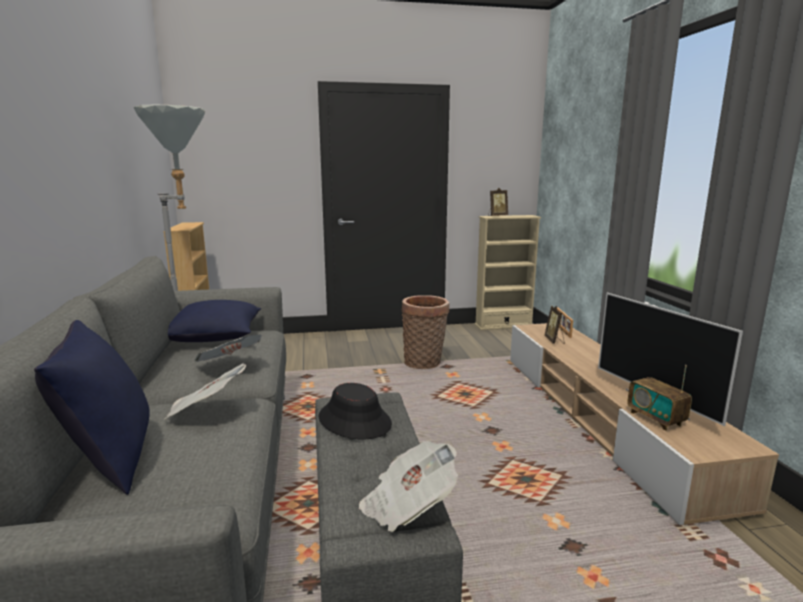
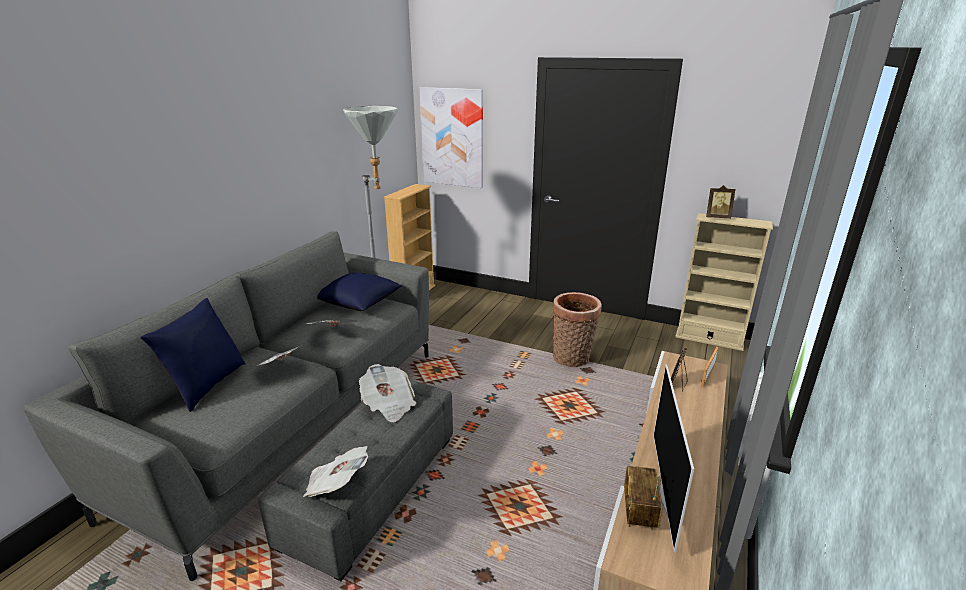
camera: 35 degrees right, 10 degrees up
black hat [318,383,392,439] -> newspaper [359,364,416,422]
none -> picture [420,87,483,188]

